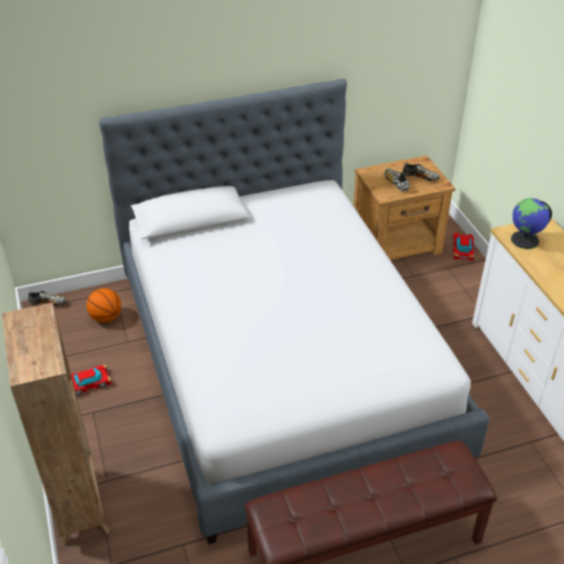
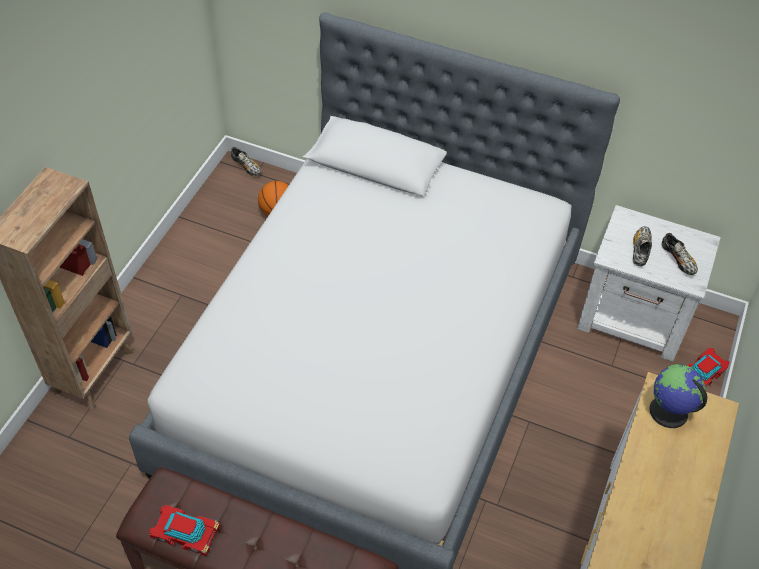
camera: 40 degrees right, 10 degrees up
toy car [71,364,112,396] -> toy car moved to [149,505,220,556]
brown nightstand [354,155,455,260] -> white nightstand [577,205,721,362]

